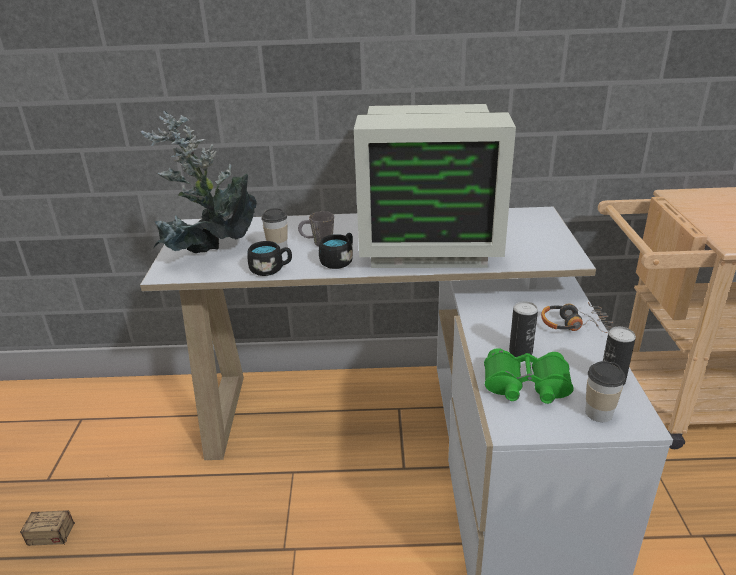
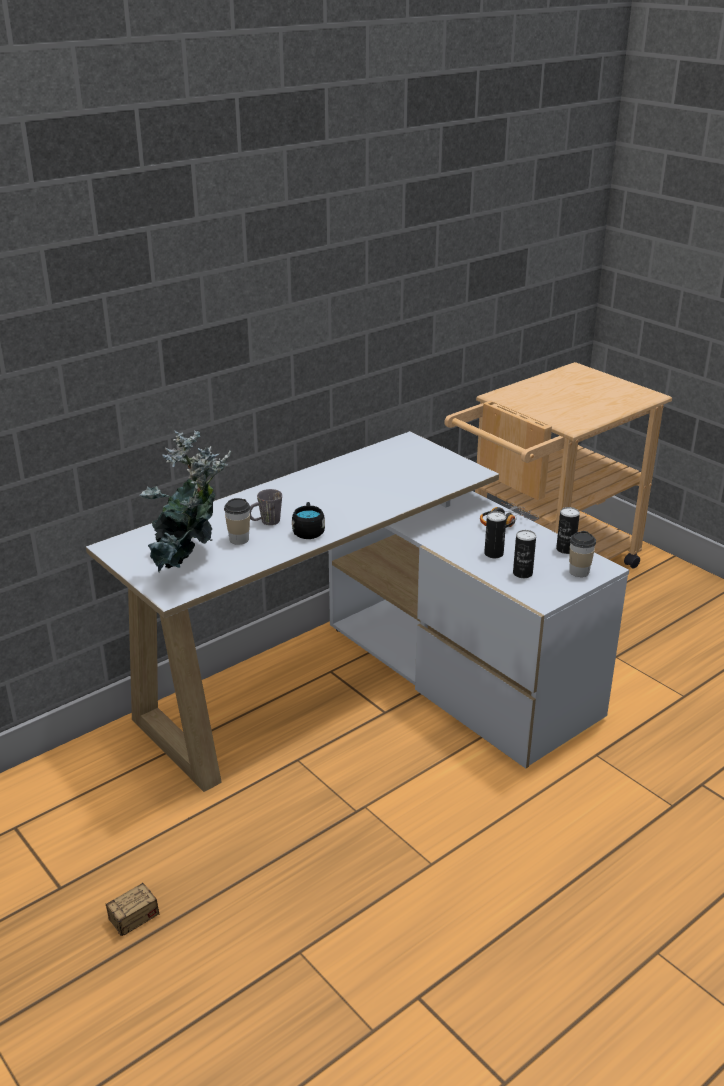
camera: 40 degrees left, 0 degrees up
black mug [247,241,292,276] -> none
monitor [354,104,516,268] -> none
green binoculars [484,348,574,404] -> can [513,530,536,578]

